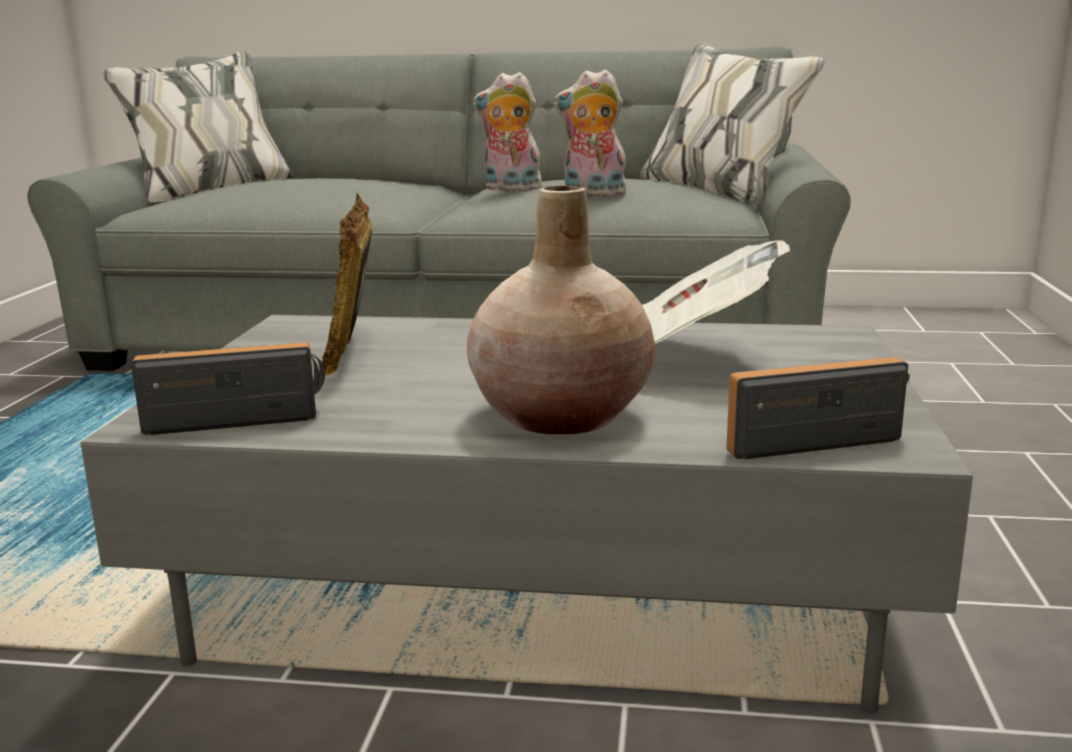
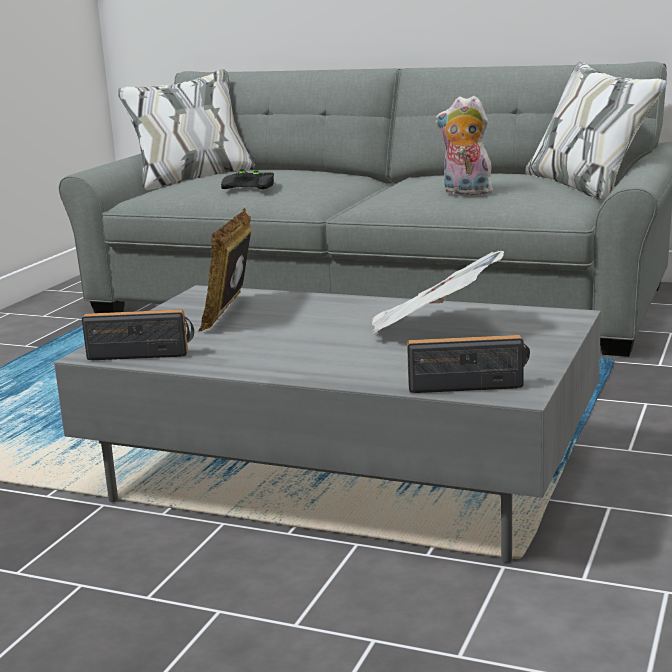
camera: 15 degrees right, 0 degrees up
beige vase [467,186,655,435] -> none
plush toy [473,72,545,191] -> none
none -> black game controller [221,169,274,189]

